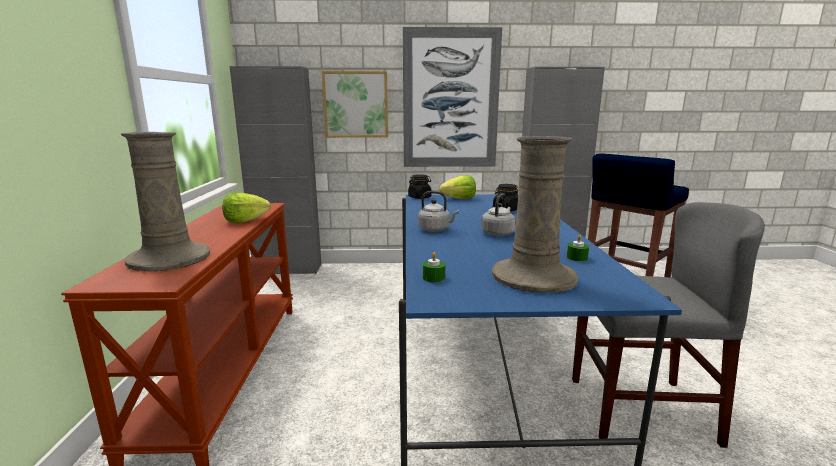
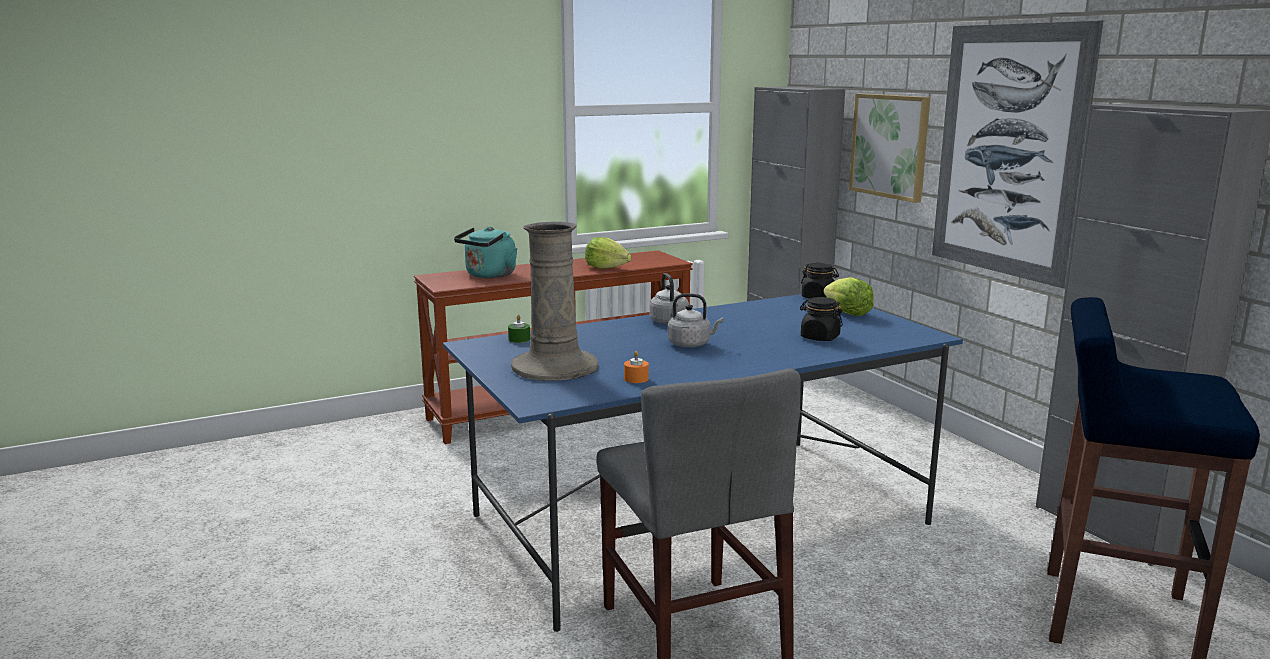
camera: 65 degrees right, 0 degrees up
beige vase [121,132,210,272] -> turquoise kettle [454,227,518,278]
green candle [567,235,589,262] -> orange candle [624,351,649,383]

